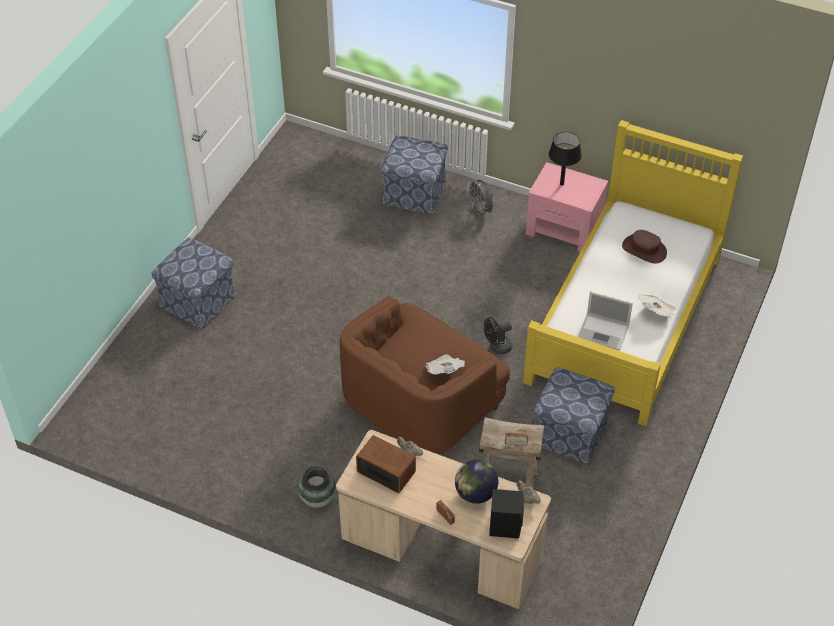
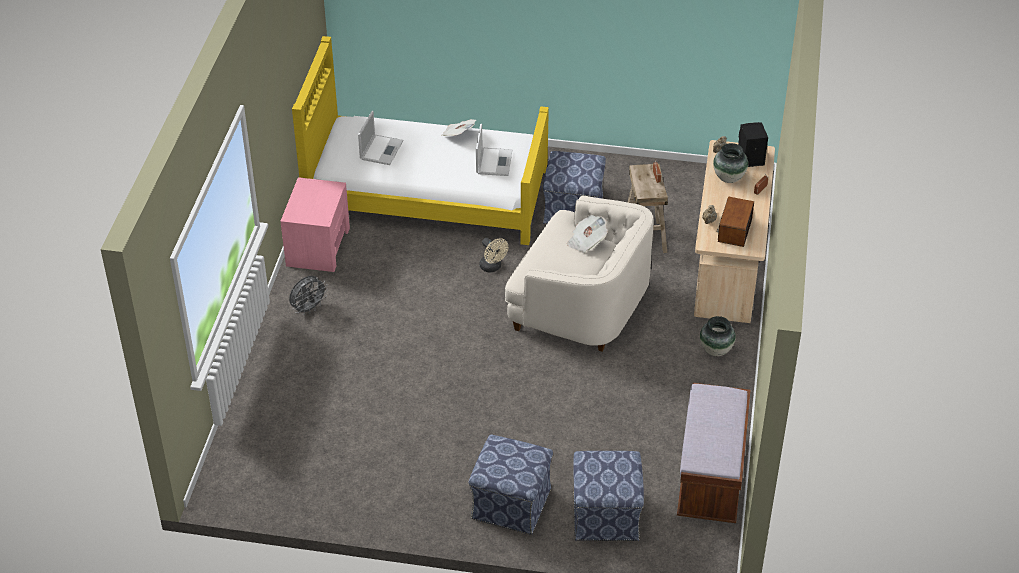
camera: 105 degrees left, 5 degrees down
brown armchair [340,295,510,454] -> white armchair [505,195,653,352]
ottoman [381,136,448,214] -> ottoman moved to [573,451,644,541]
globe [455,460,498,504] -> vase [713,143,748,183]
black fan [484,317,512,355] -> beige fan [479,238,508,272]
black table lamp [549,132,582,186] -> none
brown hat [622,230,667,264] -> laptop [358,111,403,165]
none -> brown bench [677,383,750,523]

